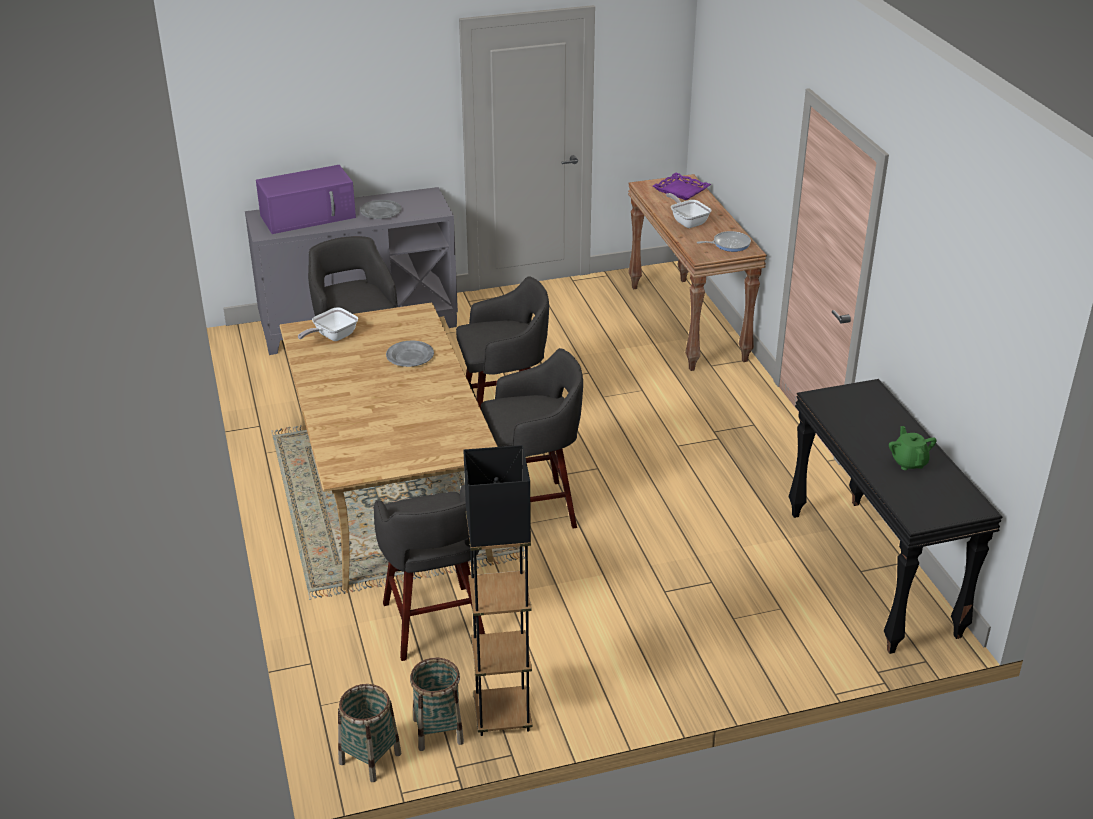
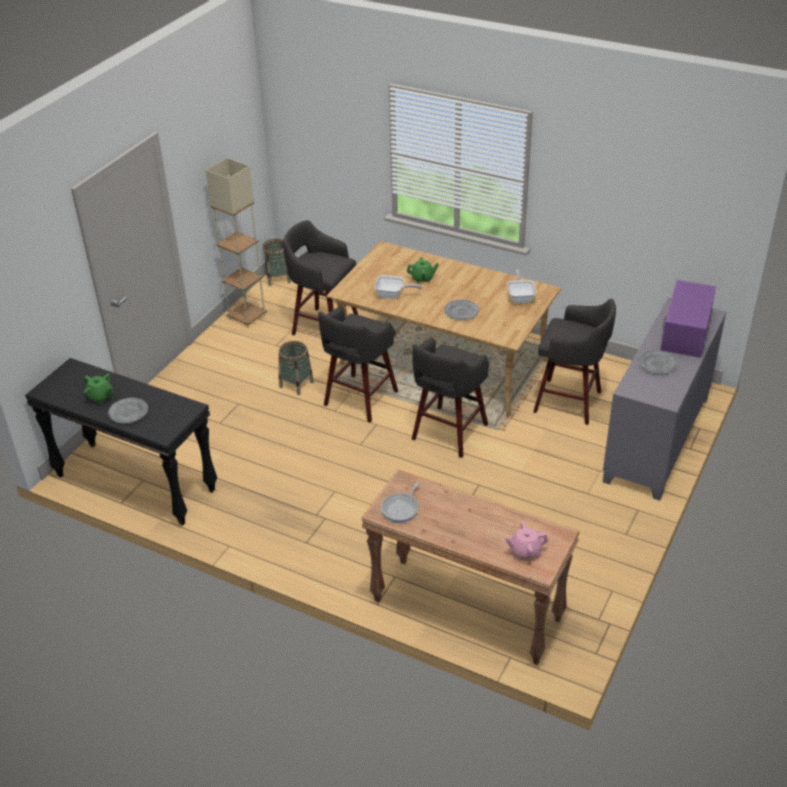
camera: 135 degrees right, 5 degrees up
basket [410,658,464,751] -> basket moved to [279,341,314,395]
black floor lamp [463,445,533,736] -> beige floor lamp [206,158,267,328]
purple tray [653,173,711,200] -> pink teapot [505,521,548,559]
frying pan [666,193,712,228] -> frying pan moved to [374,275,422,299]
none -> grey plate [108,398,148,424]
none -> green teapot [407,257,439,283]

